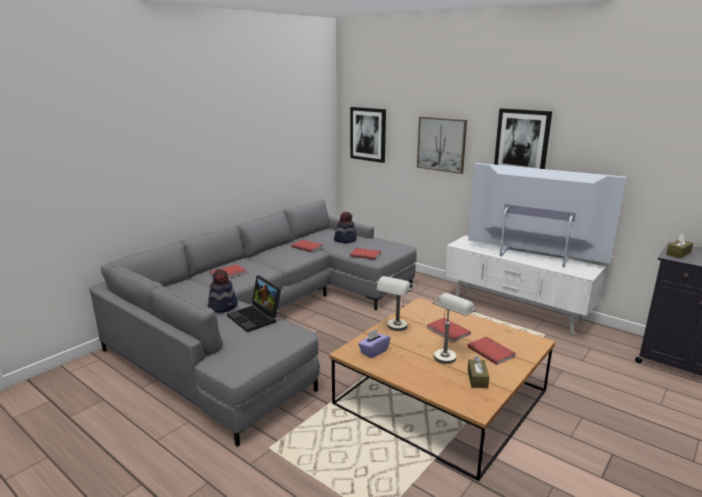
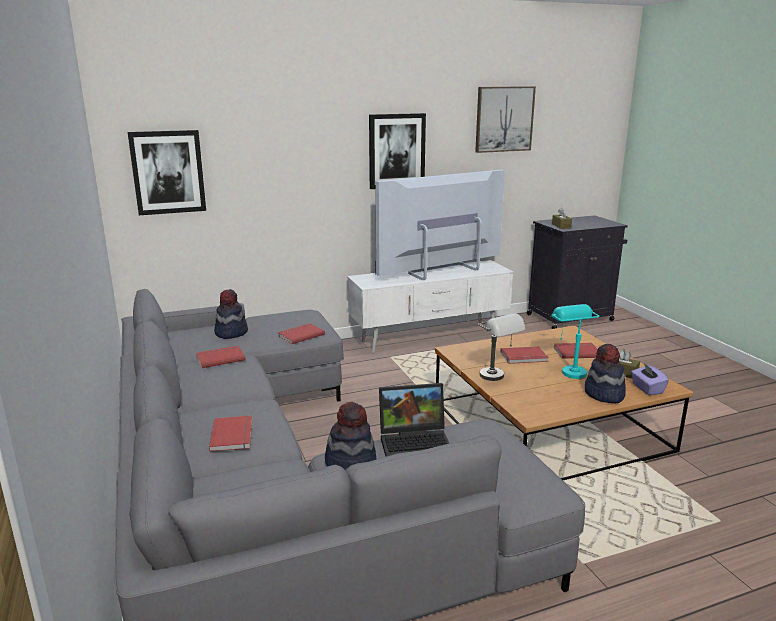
camera: 60 degrees left, 0 degrees up
purple tissue box [358,329,390,358] -> purple tissue box moved to [631,363,669,395]
picture [417,117,467,174] -> picture moved to [475,86,536,153]
grey table lamp [432,293,476,364] -> turquoise table lamp [551,304,599,379]
none -> hat [585,344,626,403]

